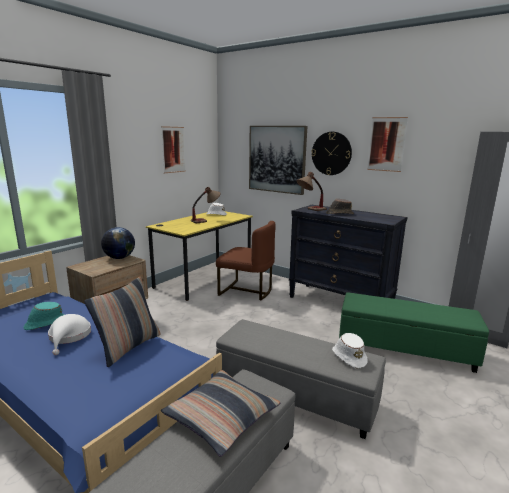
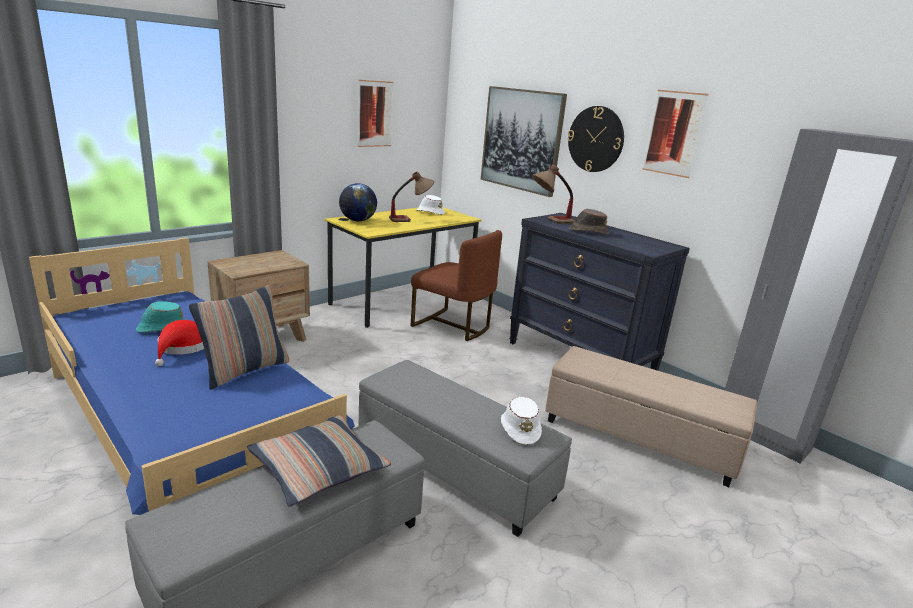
camera: 10 degrees right, 5 degrees up
white hat [48,314,91,355] -> red hat [155,320,204,366]
globe [101,227,135,259] -> globe moved to [339,183,377,221]
green ottoman [339,292,489,373] -> beige ottoman [545,346,757,487]

